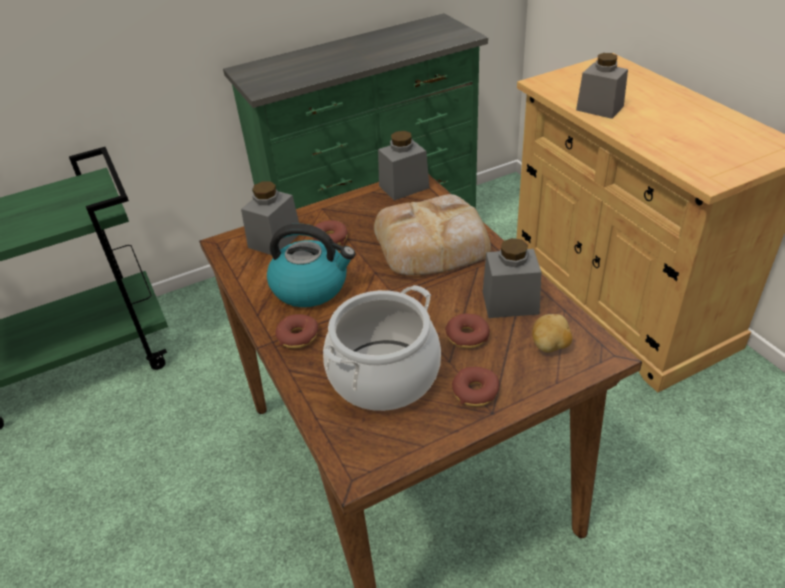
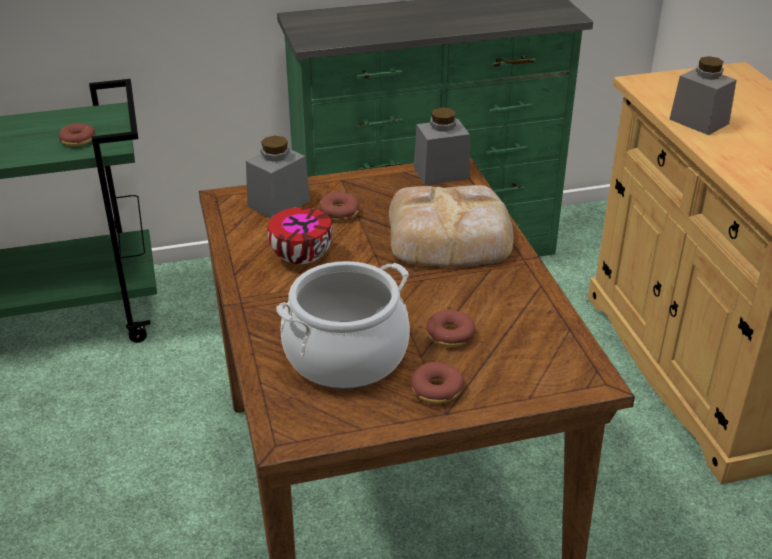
camera: 10 degrees right, 5 degrees down
kettle [267,224,355,307] -> bowl [268,207,333,264]
donut [276,314,318,349] -> donut moved to [59,123,96,146]
grey jar [483,238,541,318] -> none
potato [532,314,572,352] -> none

